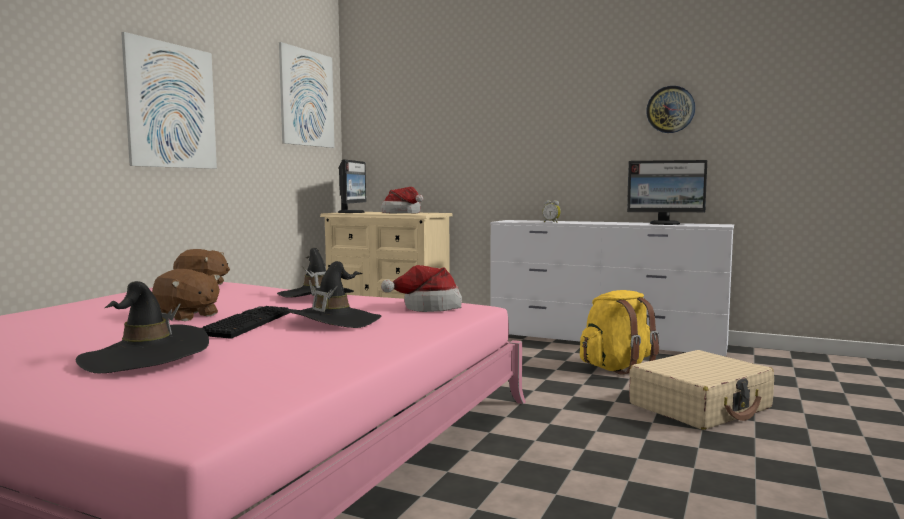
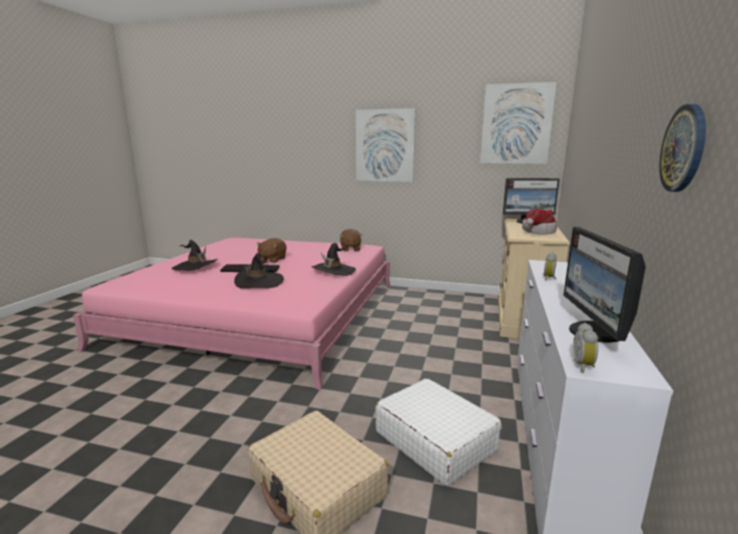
camera: 80 degrees right, 10 degrees up
hat [381,265,462,312] -> none
yellow backpack [580,290,660,375] -> white suitcase [375,378,502,486]
none -> alarm clock [573,323,598,373]

